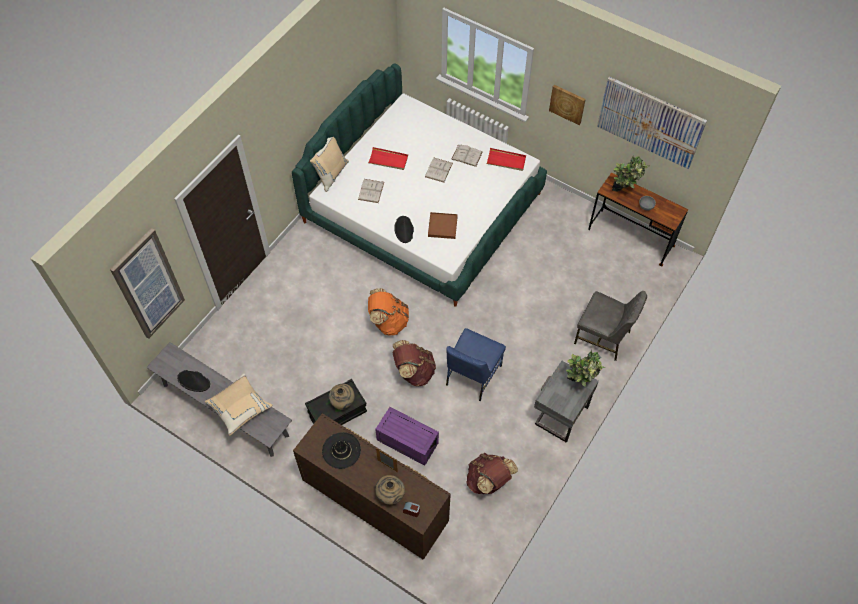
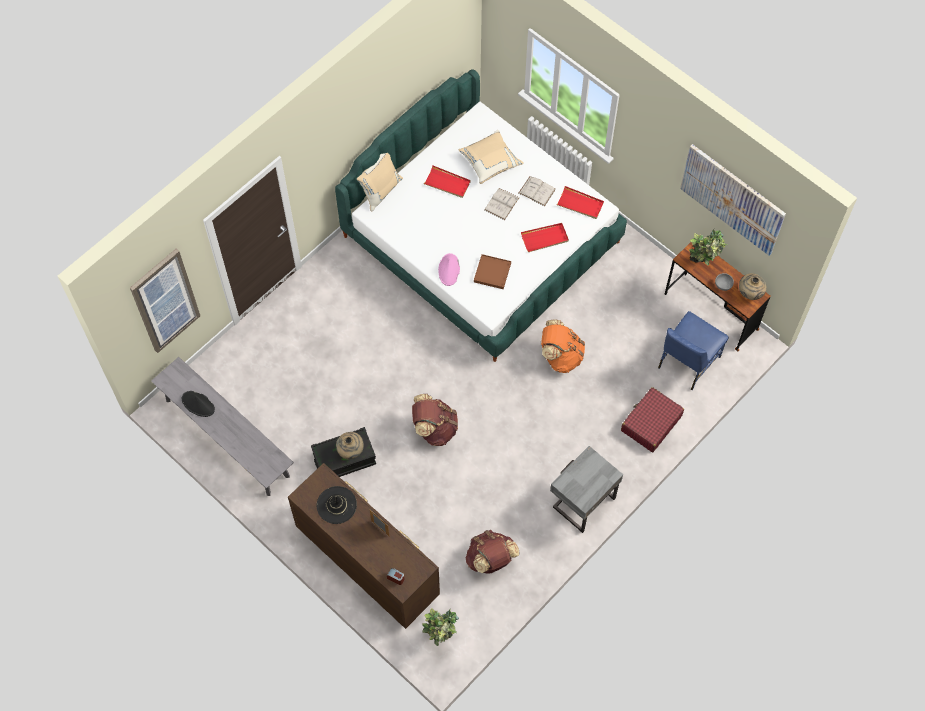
camera: 10 degrees right, 5 degrees up
beige pillow [205,374,272,436] -> beige pillow moved to [458,130,524,184]
white book [358,179,384,203] -> none
orange backpack [368,288,409,336] -> orange backpack moved to [541,319,585,373]
purple storage box [375,407,439,466] -> none
beige vase [375,475,405,505] -> beige vase moved to [739,273,767,300]
black hat [394,216,414,243] -> pink hat [438,253,460,286]
blue chair [446,328,506,401] -> blue chair moved to [658,311,729,390]
picture [549,85,586,125] -> none
potted plant [566,350,605,387] -> potted plant moved to [422,608,459,646]
grey chair [574,291,647,361] -> red suitcase [621,387,684,452]
none -> red tray [521,223,569,252]

